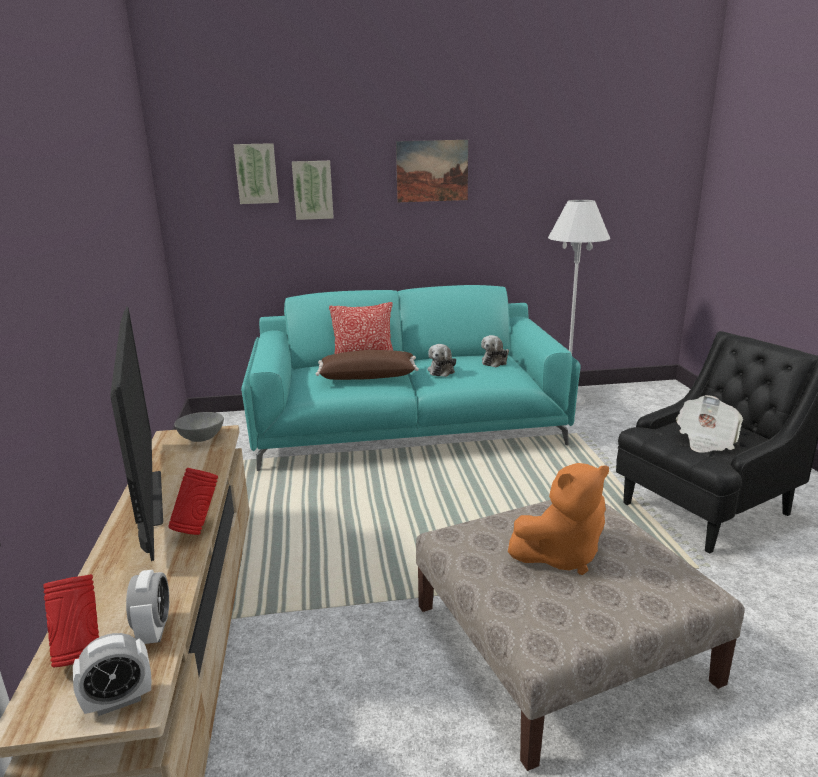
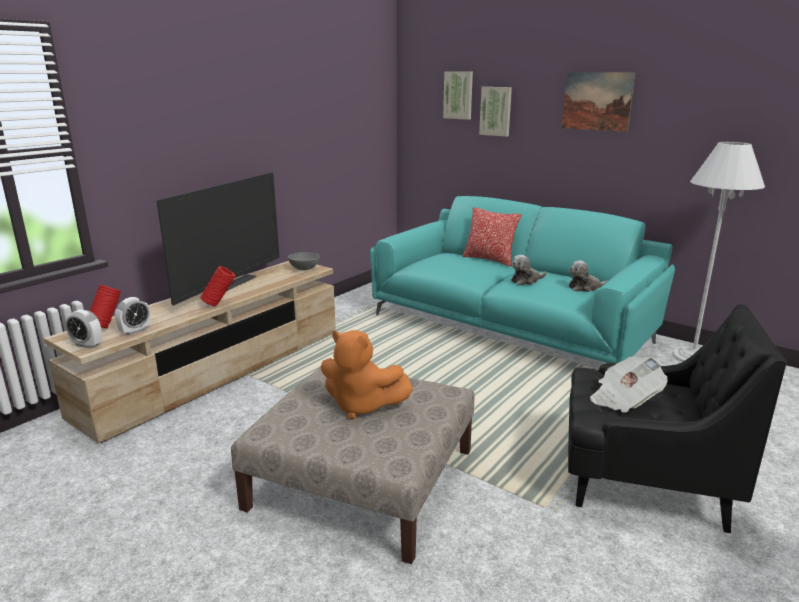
camera: 45 degrees right, 0 degrees up
brown pillow [315,350,419,380] -> none

